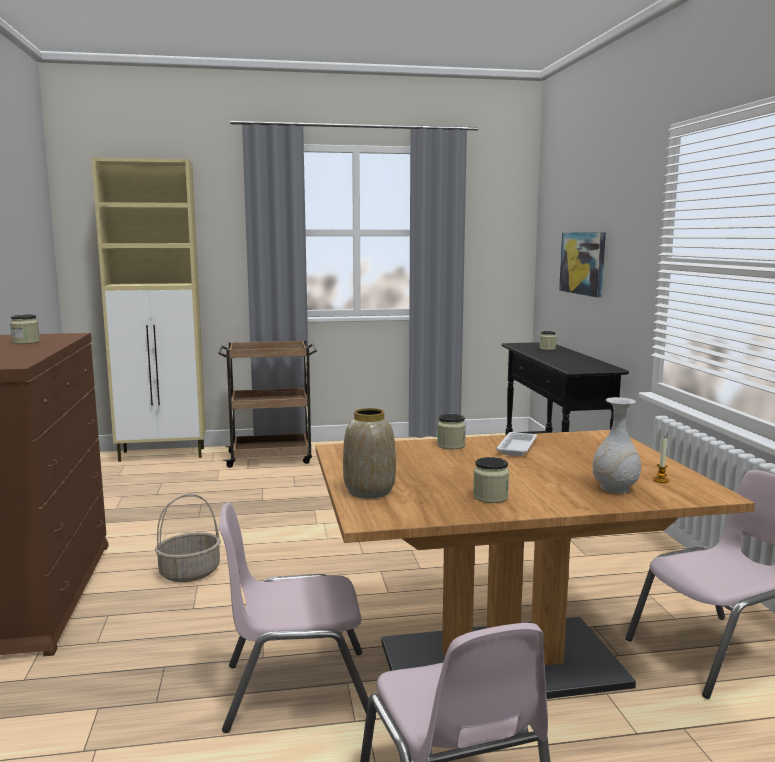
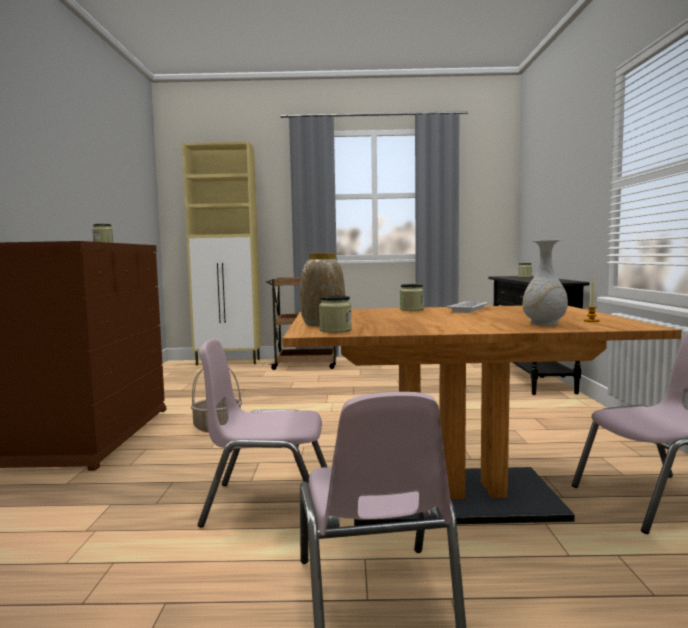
camera: 10 degrees right, 5 degrees down
jar [473,457,509,503] -> jar moved to [319,295,352,333]
picture [559,232,606,298] -> none

